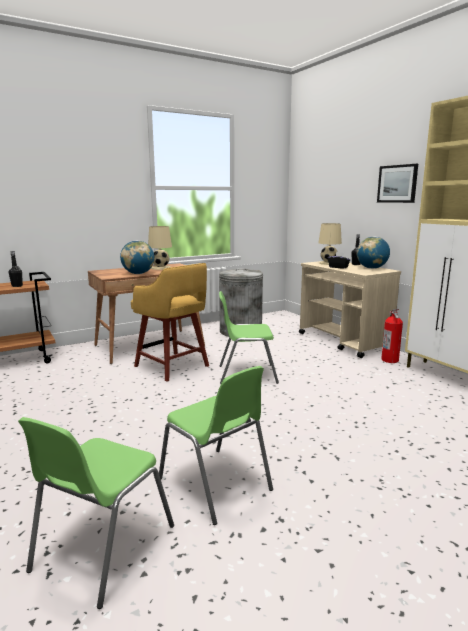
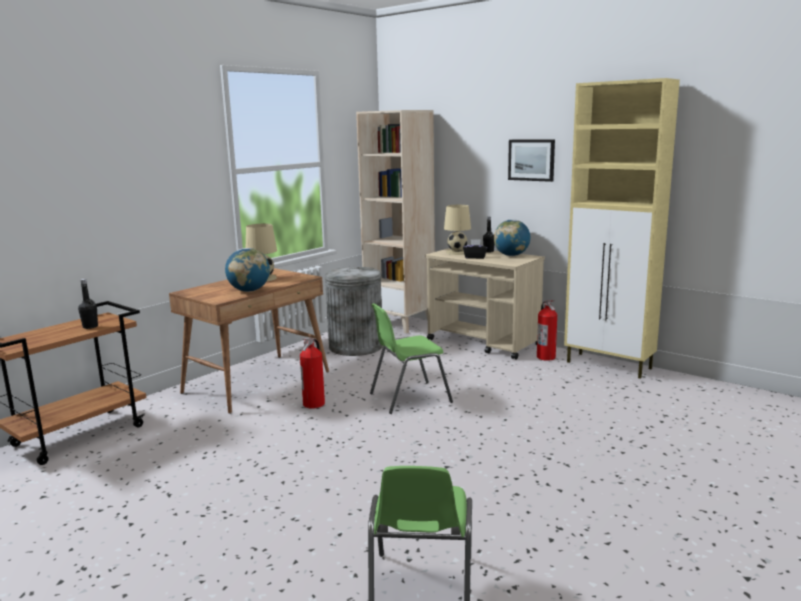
camera: 20 degrees left, 0 degrees up
yellow stool [131,263,209,382] -> fire extinguisher [300,338,325,409]
green chair [159,366,273,525] -> none
none -> beige bookcase [356,110,435,333]

